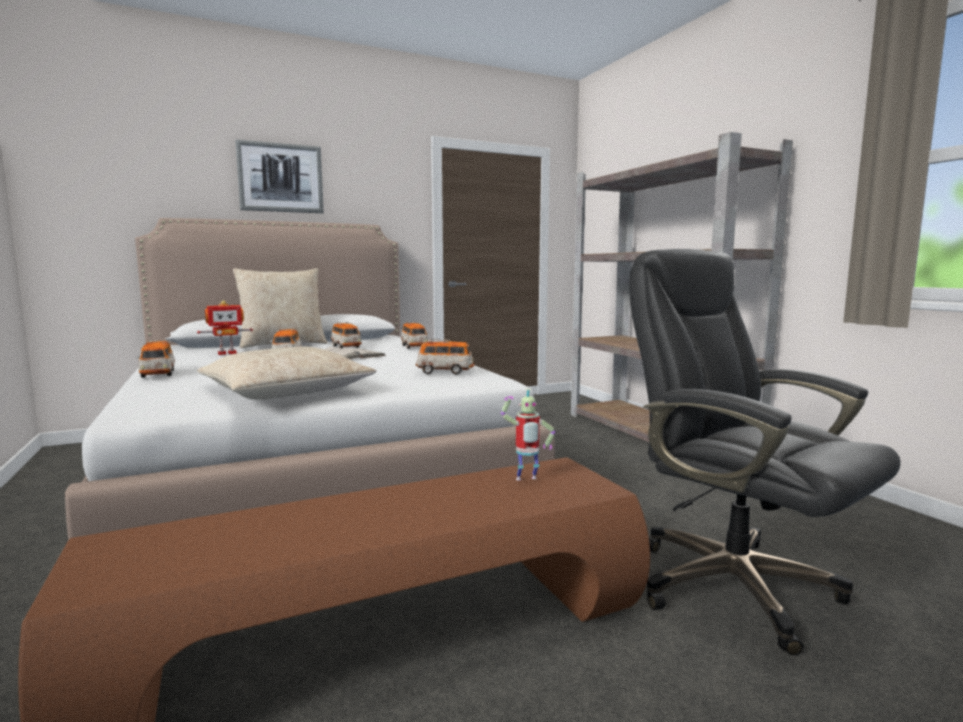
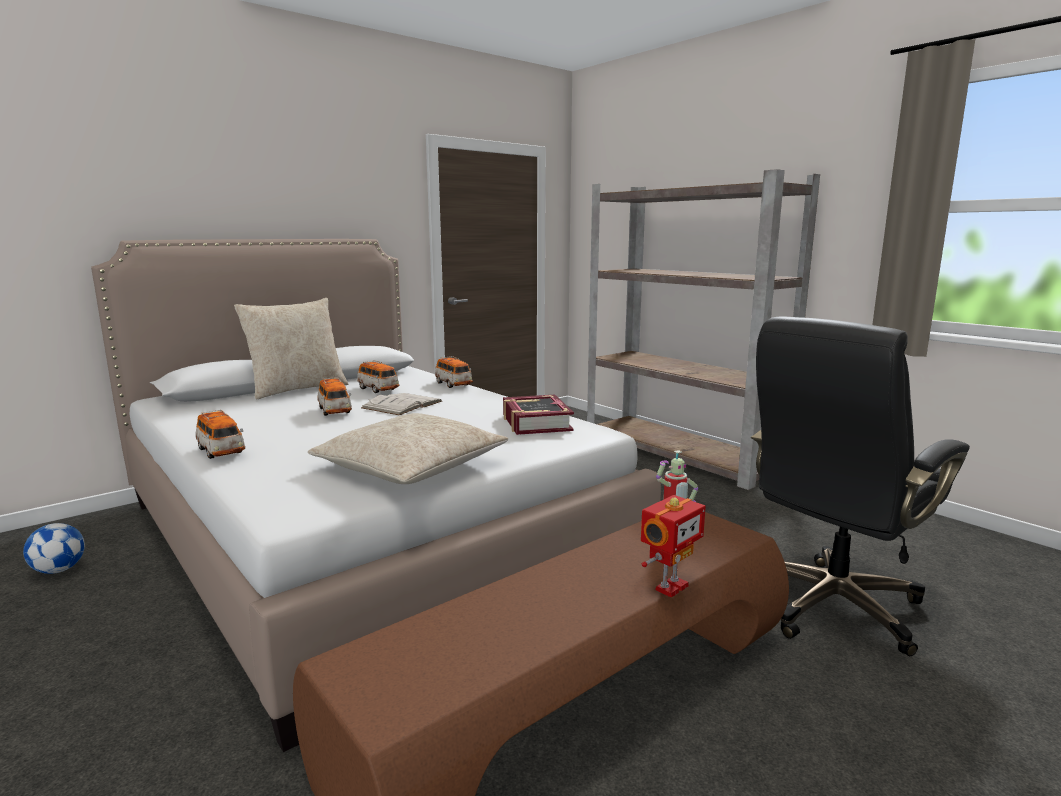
camera: 15 degrees left, 5 degrees up
toy robot [197,300,253,355] -> toy robot moved to [641,495,706,598]
picture [235,139,324,213] -> none
toy car [416,339,474,374] -> book [503,395,574,435]
black office chair [629,249,901,655] -> black office chair turned 75 degrees counterclockwise [751,316,970,656]
none -> football [23,523,85,574]

